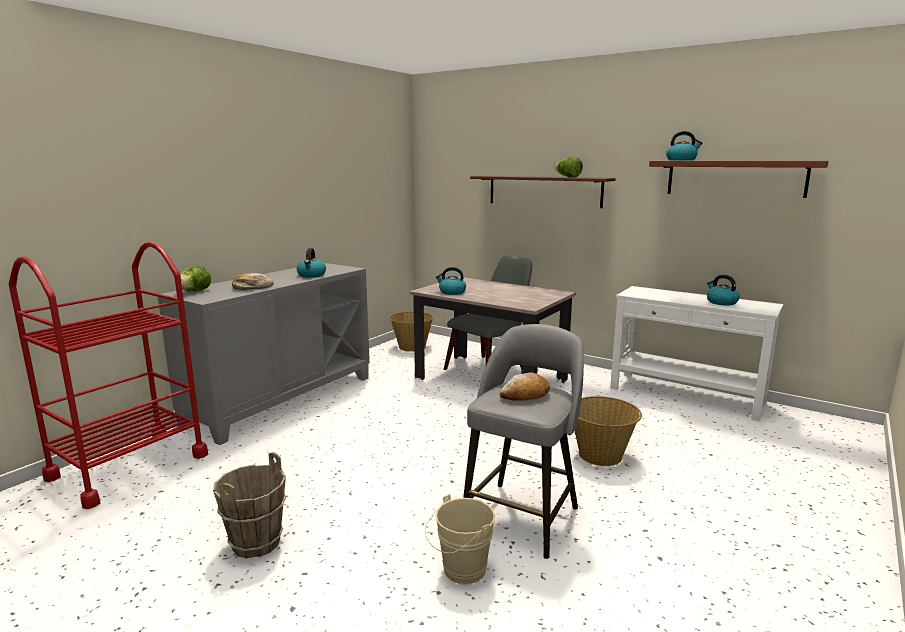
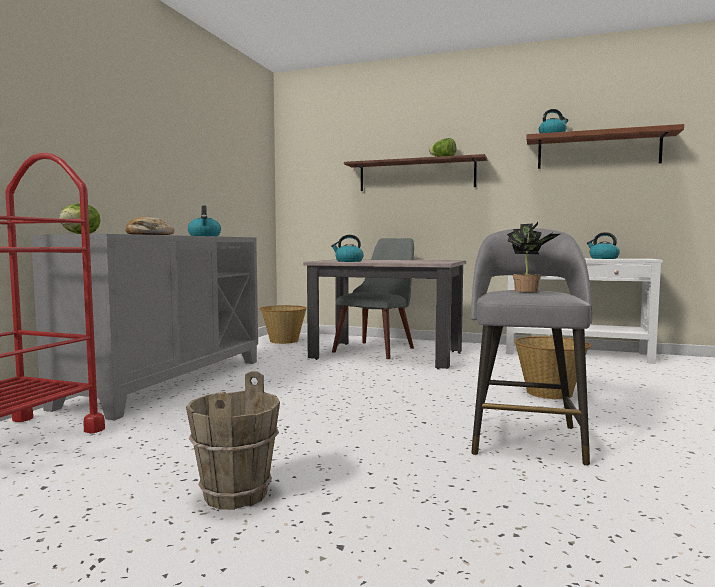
camera: 15 degrees left, 10 degrees down
beige bucket [425,494,495,585] -> none
bread [500,372,550,401] -> potted plant [506,222,560,292]

